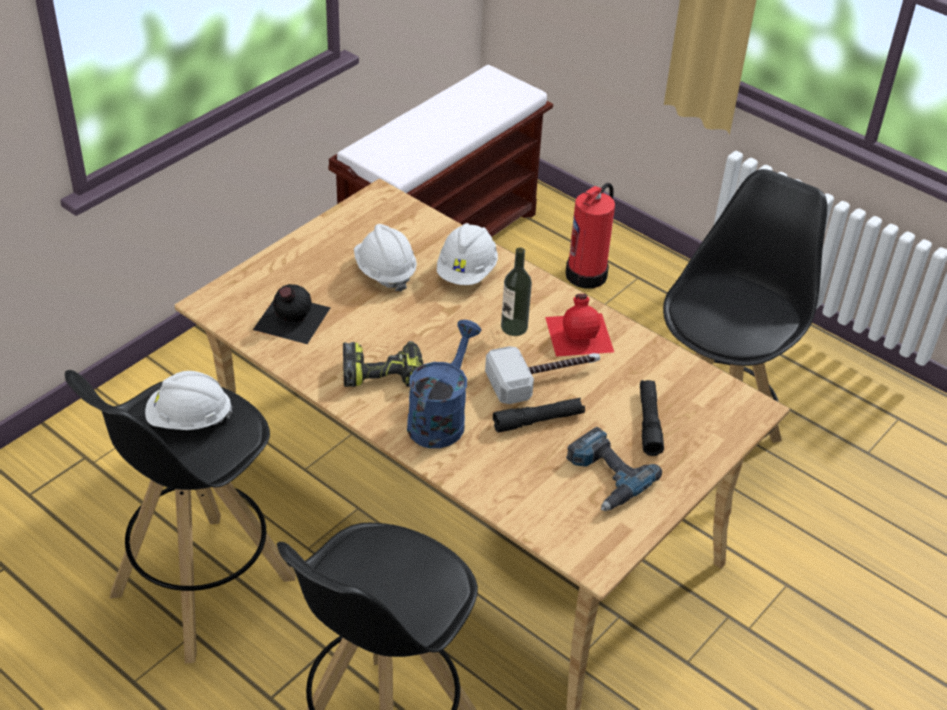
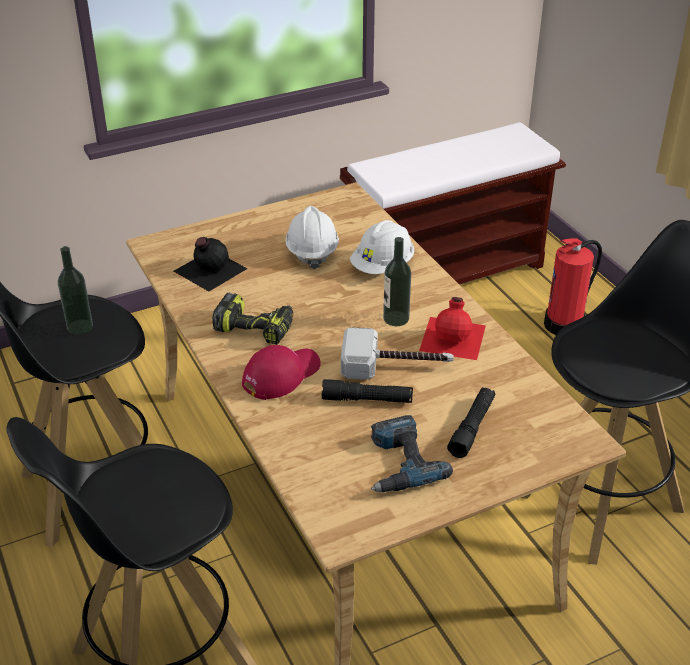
camera: 25 degrees right, 5 degrees down
white hard hat [145,371,233,430] -> bottle [58,246,93,335]
blue watering can [407,320,481,448] -> red cap [242,345,321,400]

